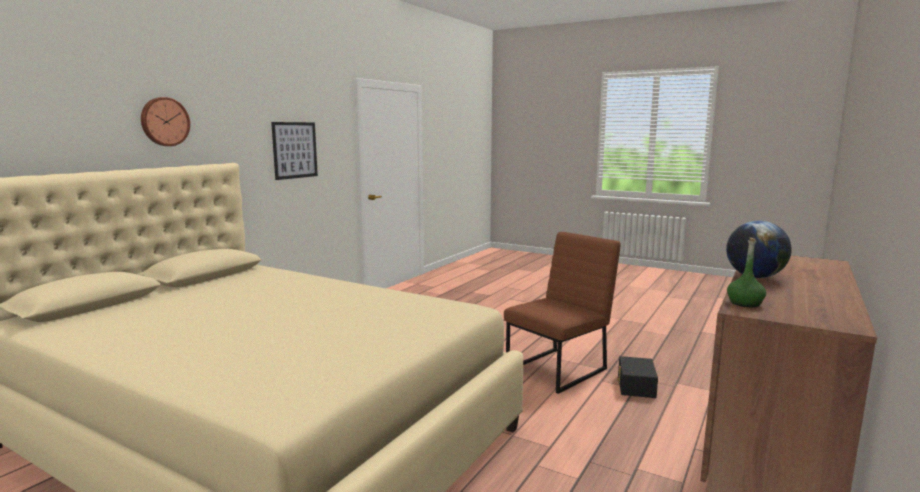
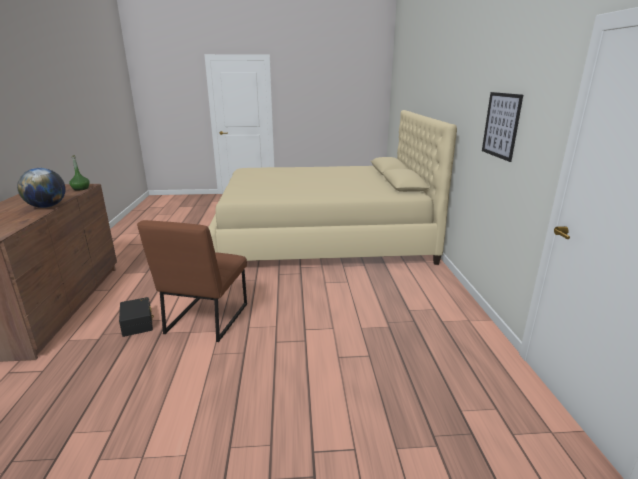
camera: 145 degrees right, 10 degrees up
wall clock [141,97,190,146] -> none

